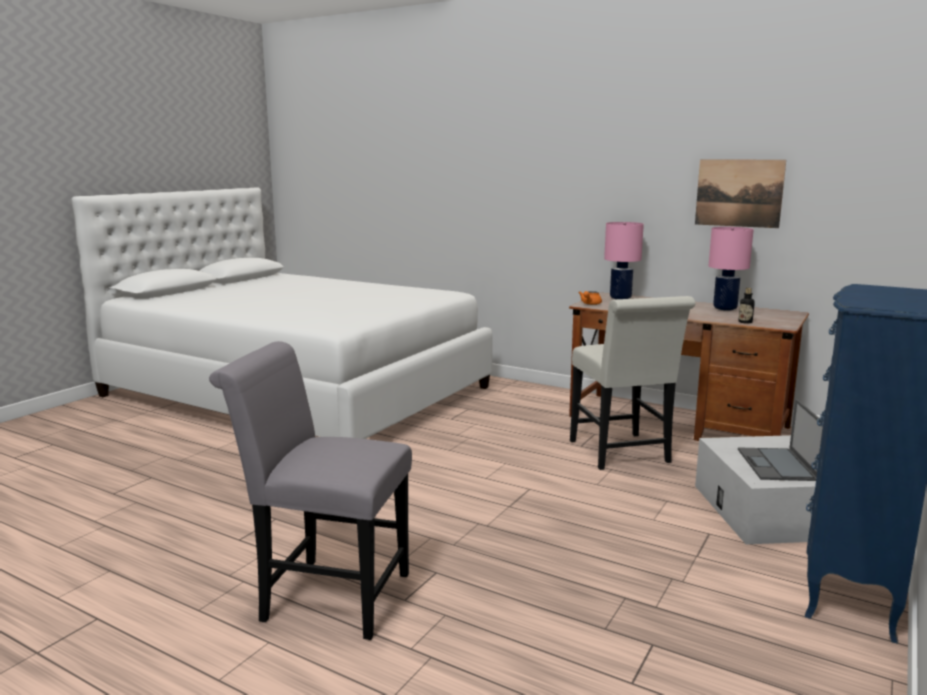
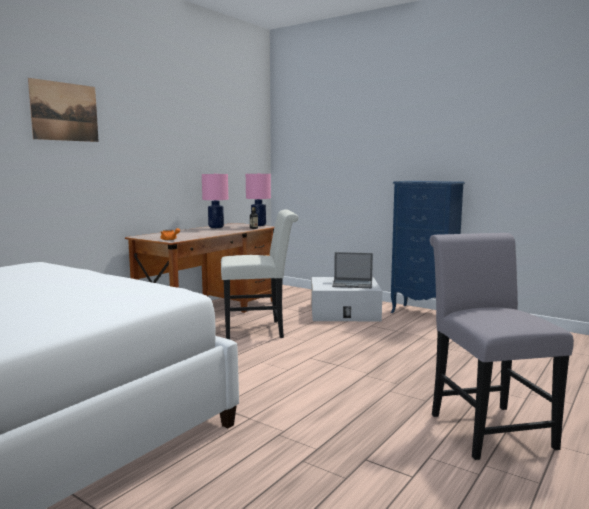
camera: 85 degrees left, 5 degrees down
grey chair [209,341,412,640] -> grey chair turned 150 degrees clockwise [430,233,574,460]
pink table lamp [604,222,644,299] -> pink table lamp moved to [246,173,271,226]
picture [695,159,786,228] -> picture moved to [28,78,99,142]

